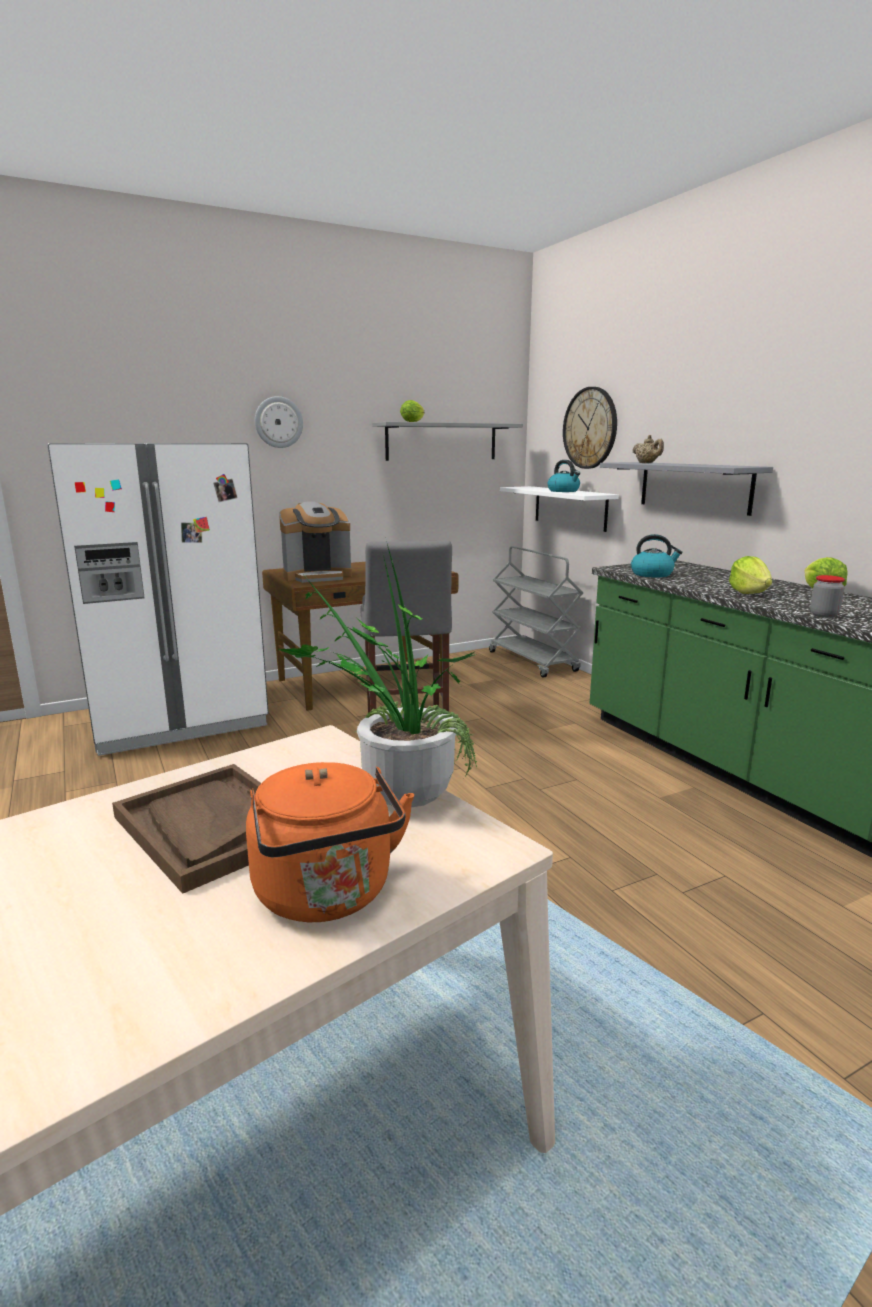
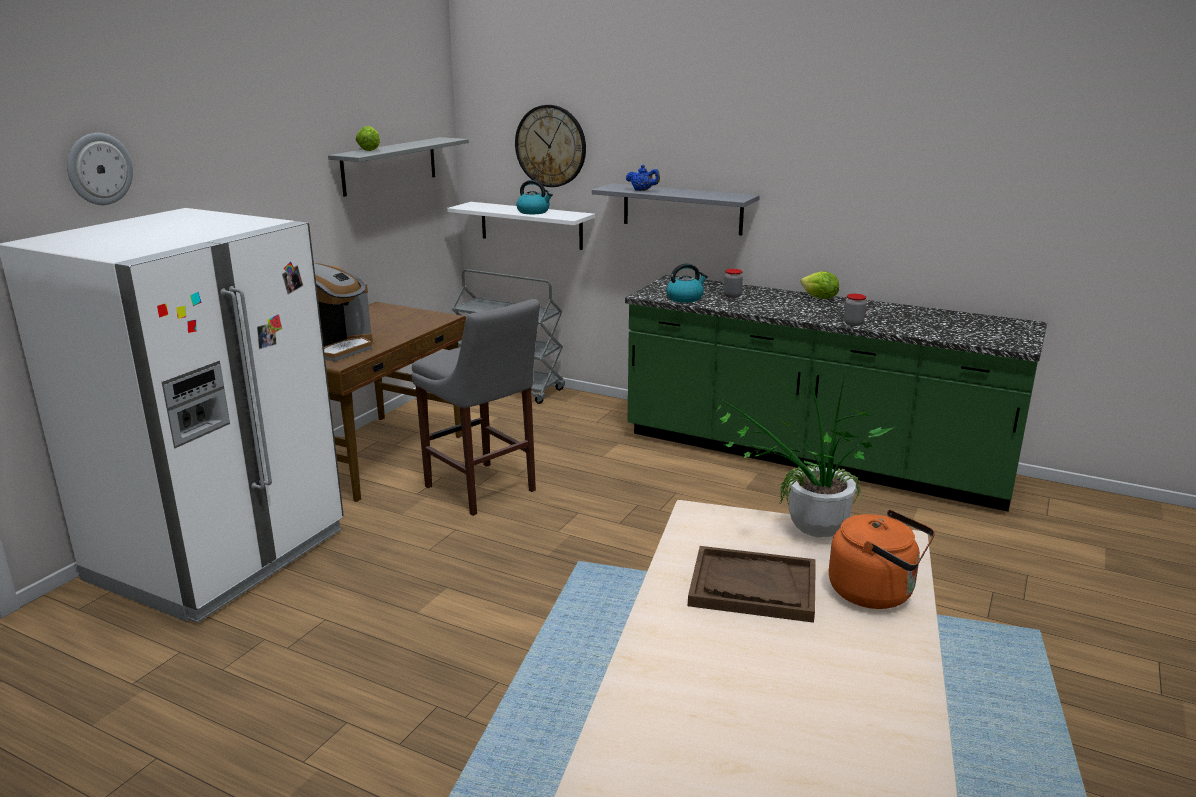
camera: 35 degrees left, 5 degrees up
wall clock [255,396,303,448] -> wall clock moved to [67,133,133,205]
beige teapot [632,435,664,463] -> blue teapot [626,165,660,191]
lettuce [729,556,772,594] -> none
none -> jar [724,269,743,298]

